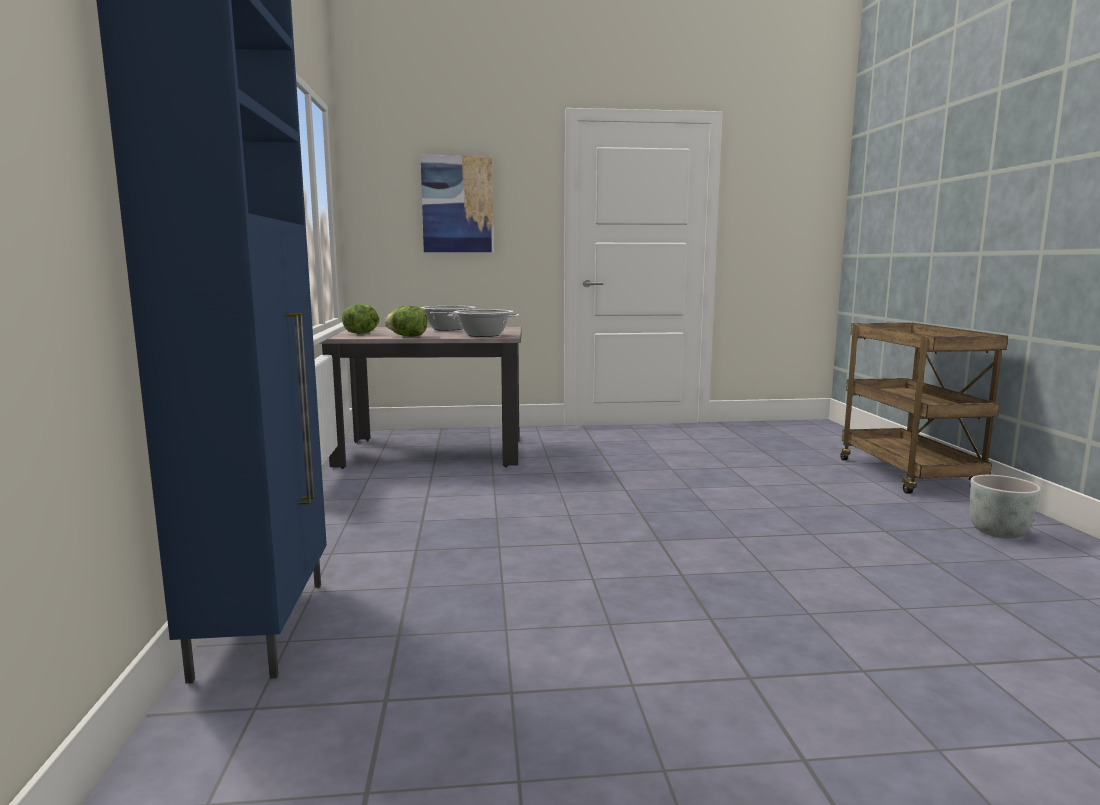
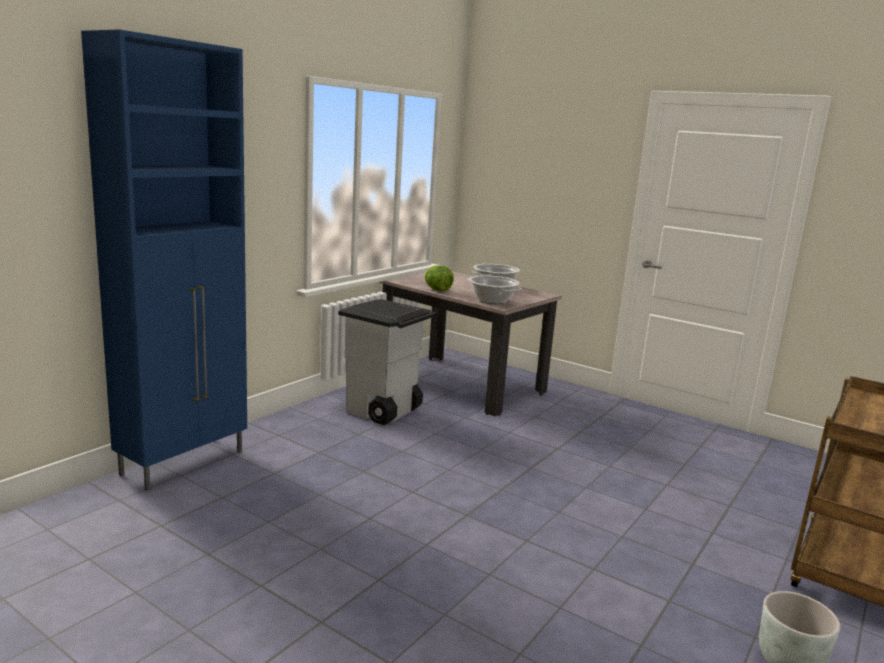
camera: 40 degrees right, 5 degrees up
lettuce [342,304,380,334] -> none
picture [421,155,493,252] -> none
none -> grey trash can [338,299,436,425]

